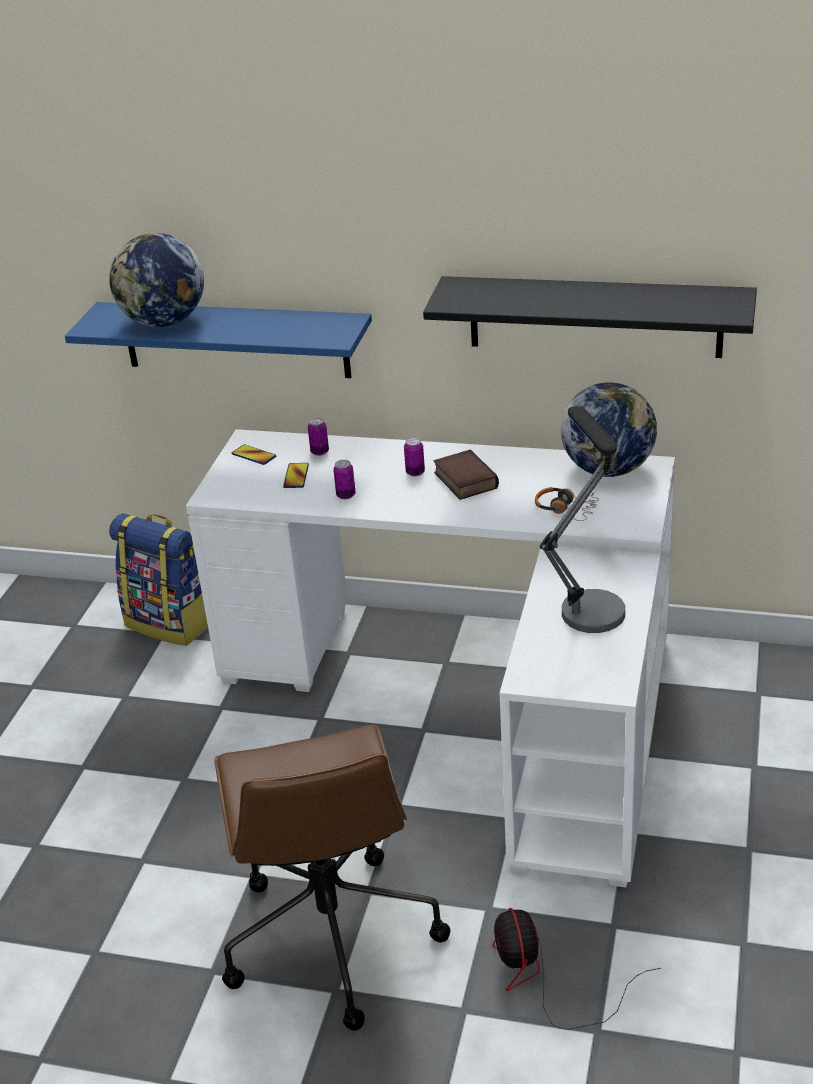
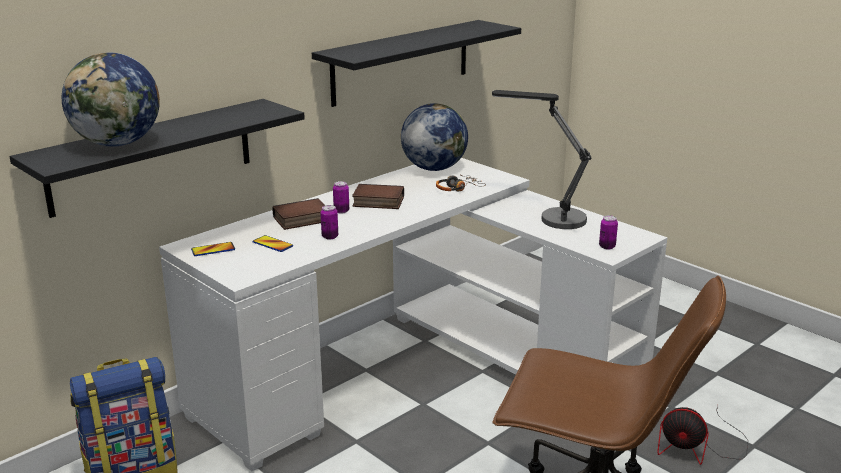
camera: 60 degrees left, 10 degrees down
blue shelf [65,302,372,378] -> black shelf [10,99,305,218]
can [308,418,329,456] -> can moved to [599,215,618,249]
none -> book [272,198,325,230]

